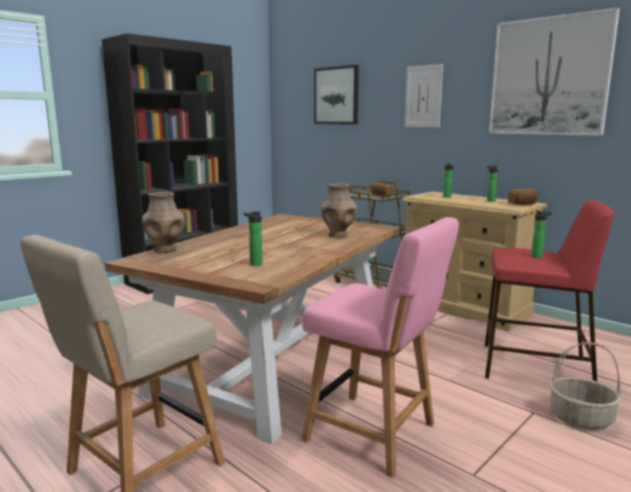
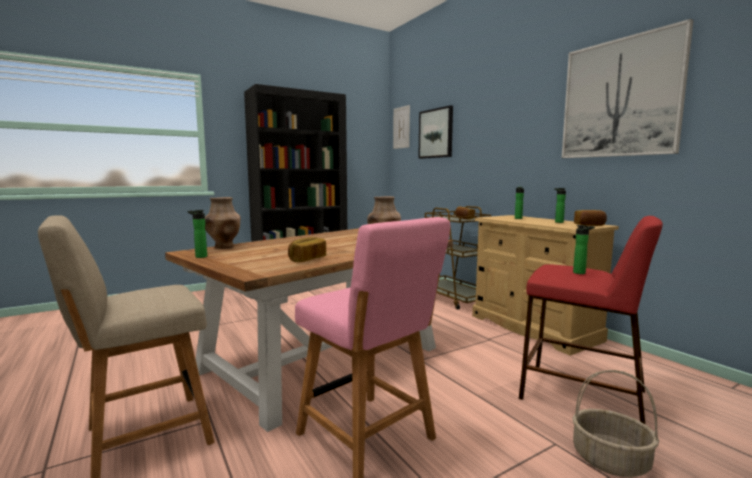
camera: 15 degrees right, 5 degrees down
bottle [243,211,262,266] -> bottle moved to [187,210,207,258]
picture [405,64,443,127] -> picture moved to [393,105,410,149]
none -> bread [288,237,326,262]

